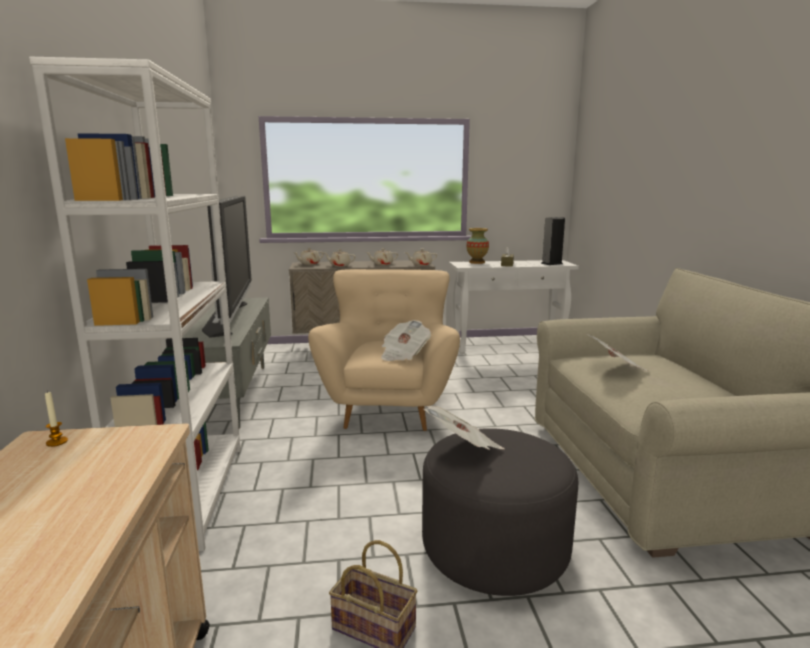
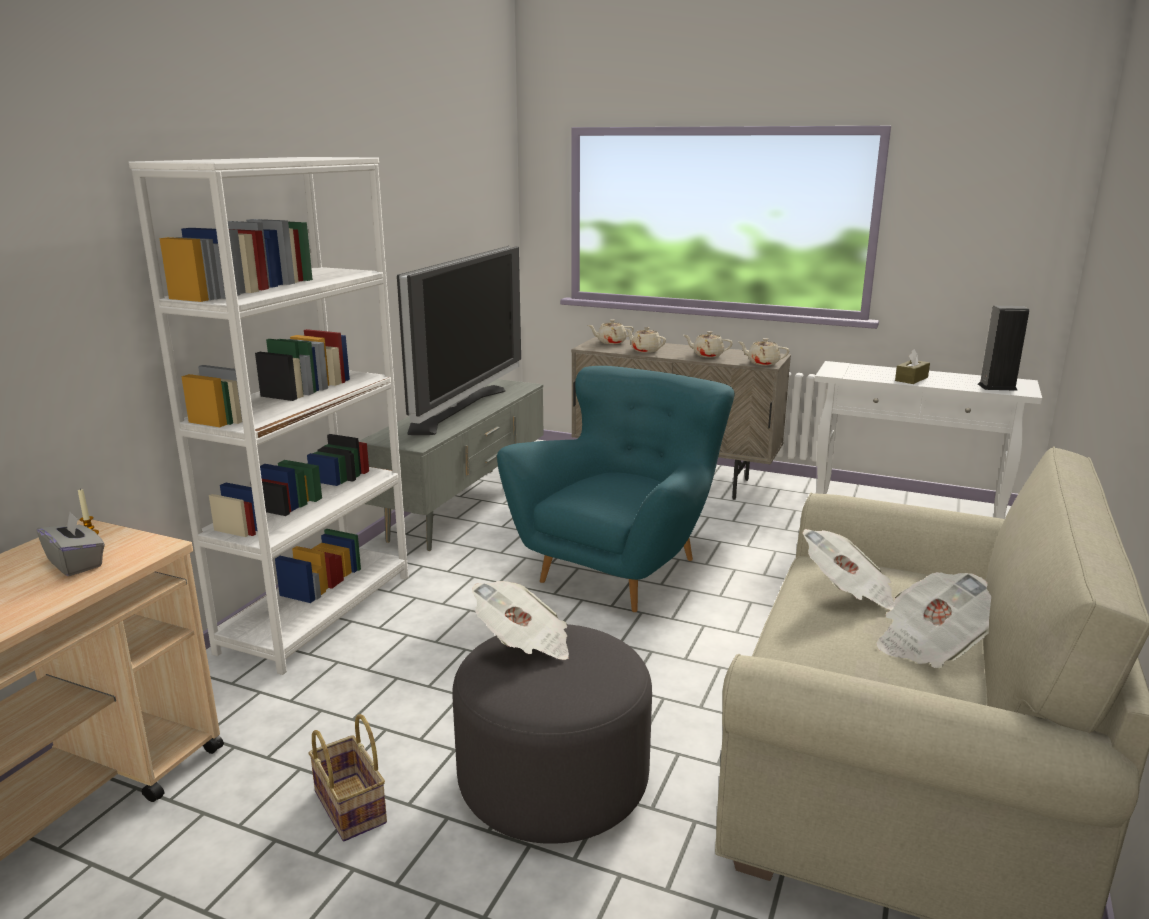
camera: 30 degrees right, 5 degrees up
beige armchair [308,269,460,431] -> turquoise armchair [497,366,735,612]
newspaper [381,320,431,361] -> newspaper moved to [876,572,991,668]
vase [466,228,489,264] -> none
none -> grey tissue box [37,512,105,576]

